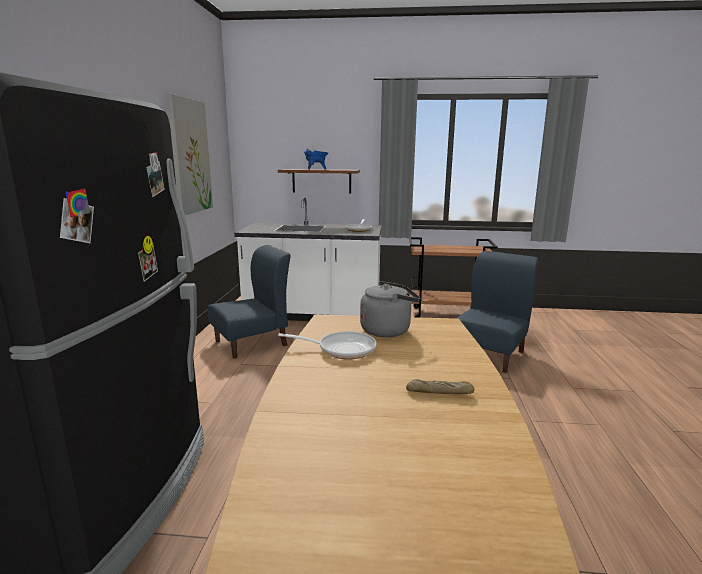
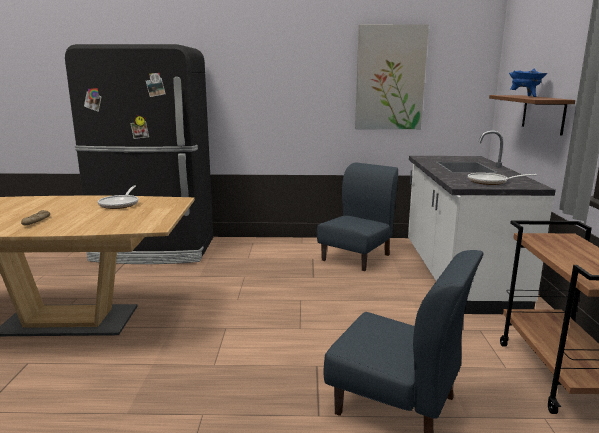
camera: 85 degrees right, 0 degrees up
blue chair [208,245,291,359] -> blue chair turned 105 degrees counterclockwise [317,162,398,271]
grey kettle [360,281,421,337] -> none

